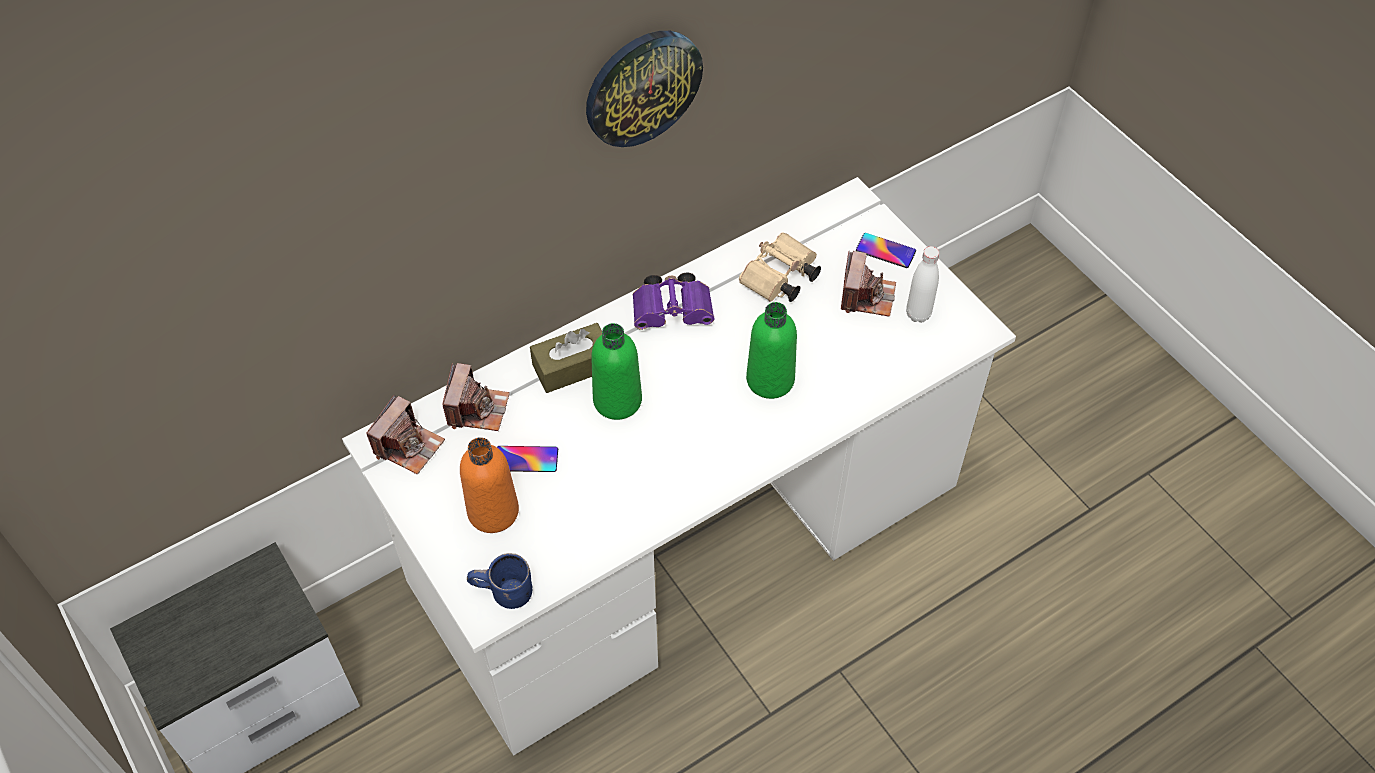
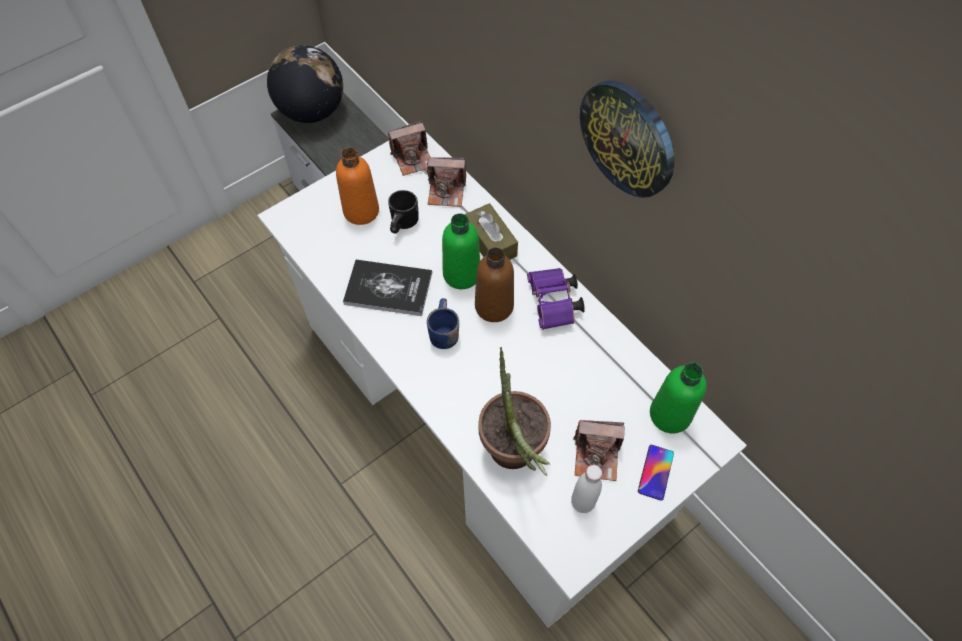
camera: 85 degrees right, 5 degrees up
camera [366,395,445,474] -> camera turned 45 degrees counterclockwise [388,121,431,176]
blue mug [467,553,533,609] -> blue mug moved to [427,298,459,349]
phone [497,446,558,472] -> black mug [388,190,419,233]
beige binoculars [739,232,821,302] -> none
green bottle [746,302,797,399] -> green bottle moved to [650,363,707,434]
none -> globe [267,45,343,123]
none -> book [343,260,432,316]
none -> brown bottle [475,247,514,322]
none -> potted plant [478,347,551,476]

